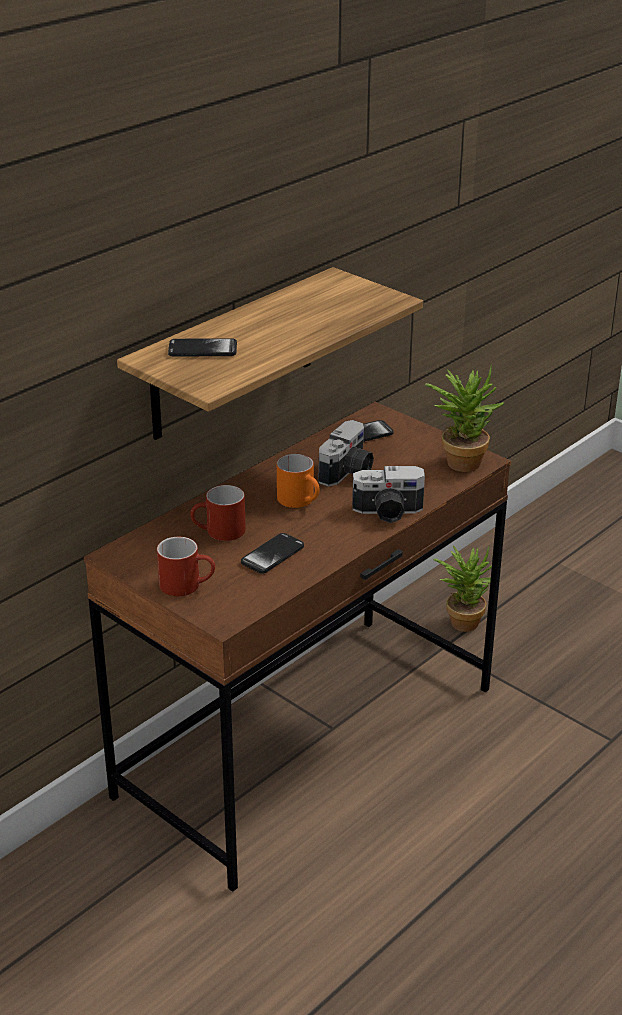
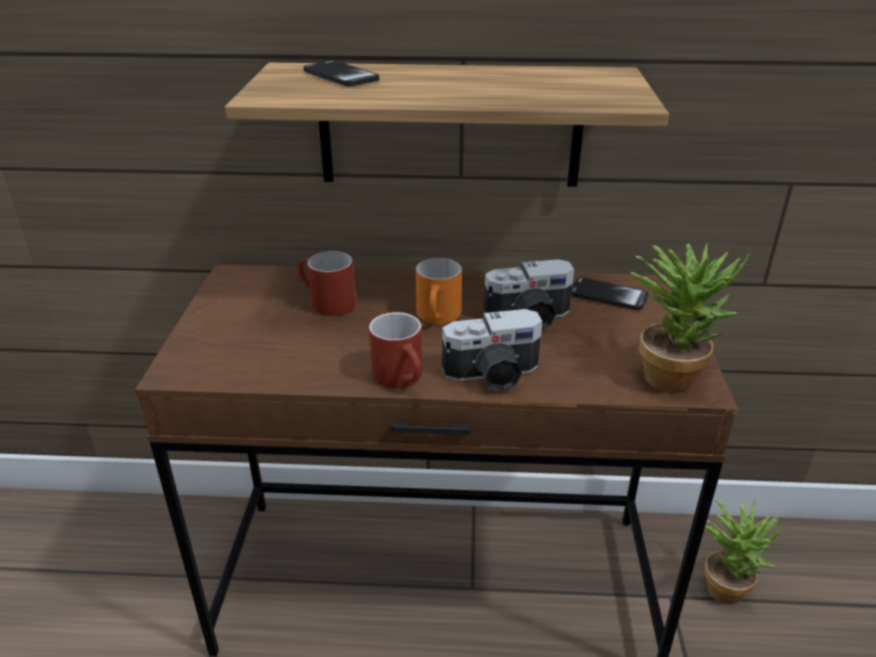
camera: 50 degrees right, 0 degrees up
red mug [157,537,215,596] -> red mug moved to [369,312,422,388]
phone [241,533,304,574] -> none
camera [352,466,425,523] -> camera turned 60 degrees counterclockwise [442,309,542,391]

